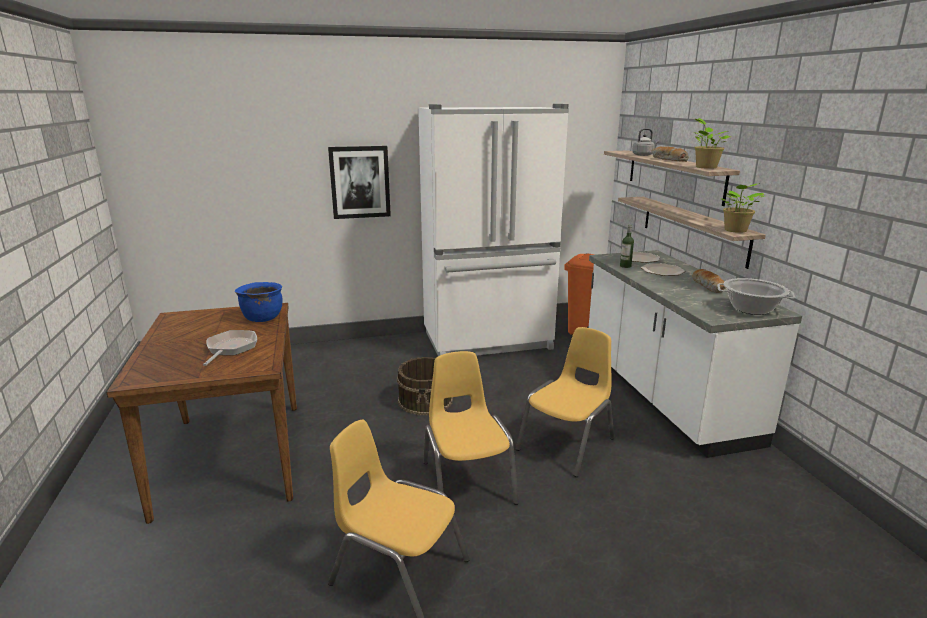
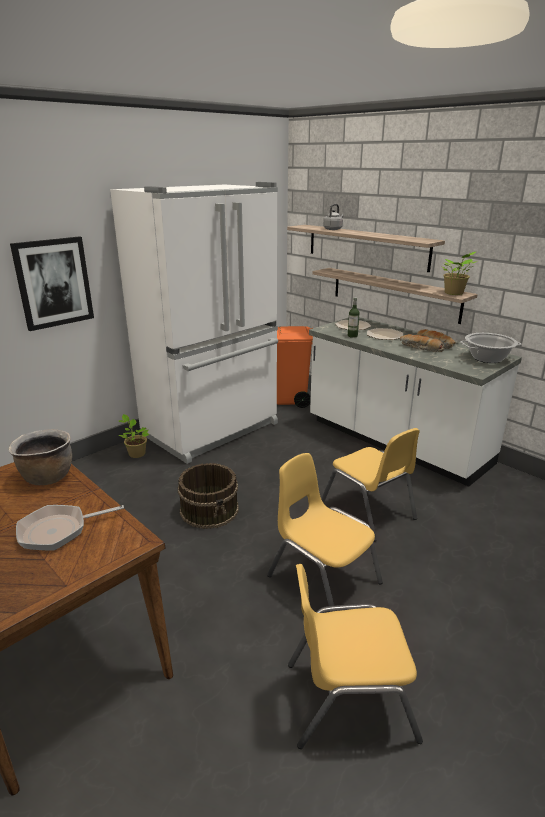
camera: 30 degrees left, 5 degrees up
frying pan [203,330,257,366] -> frying pan turned 90 degrees counterclockwise [16,505,124,551]
blue cooking pot [235,282,283,322] -> brown cooking pot [9,429,72,485]
yellow chair [516,327,614,477] -> yellow chair turned 135 degrees clockwise [322,428,420,542]
bread [651,147,689,162] -> bread moved to [400,334,444,352]
potted plant [694,118,731,169] -> potted plant moved to [118,414,149,458]

